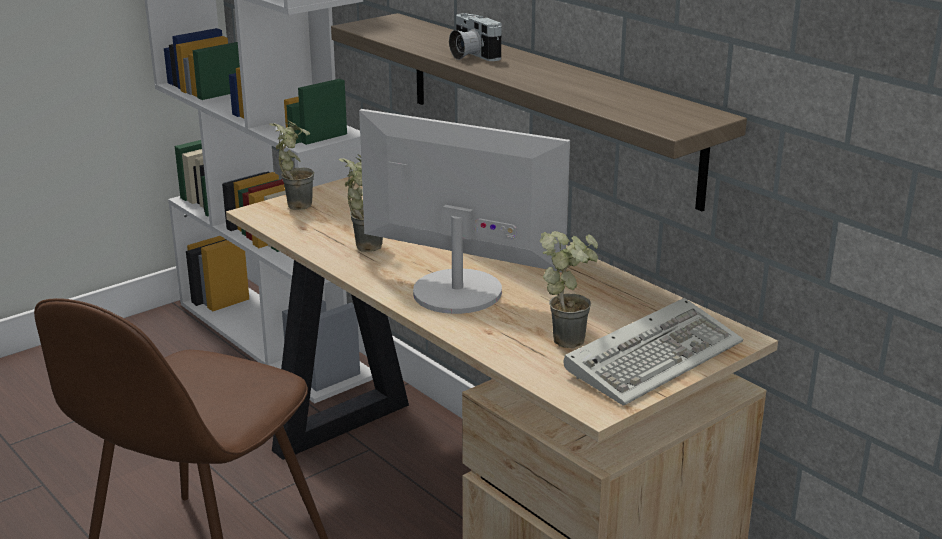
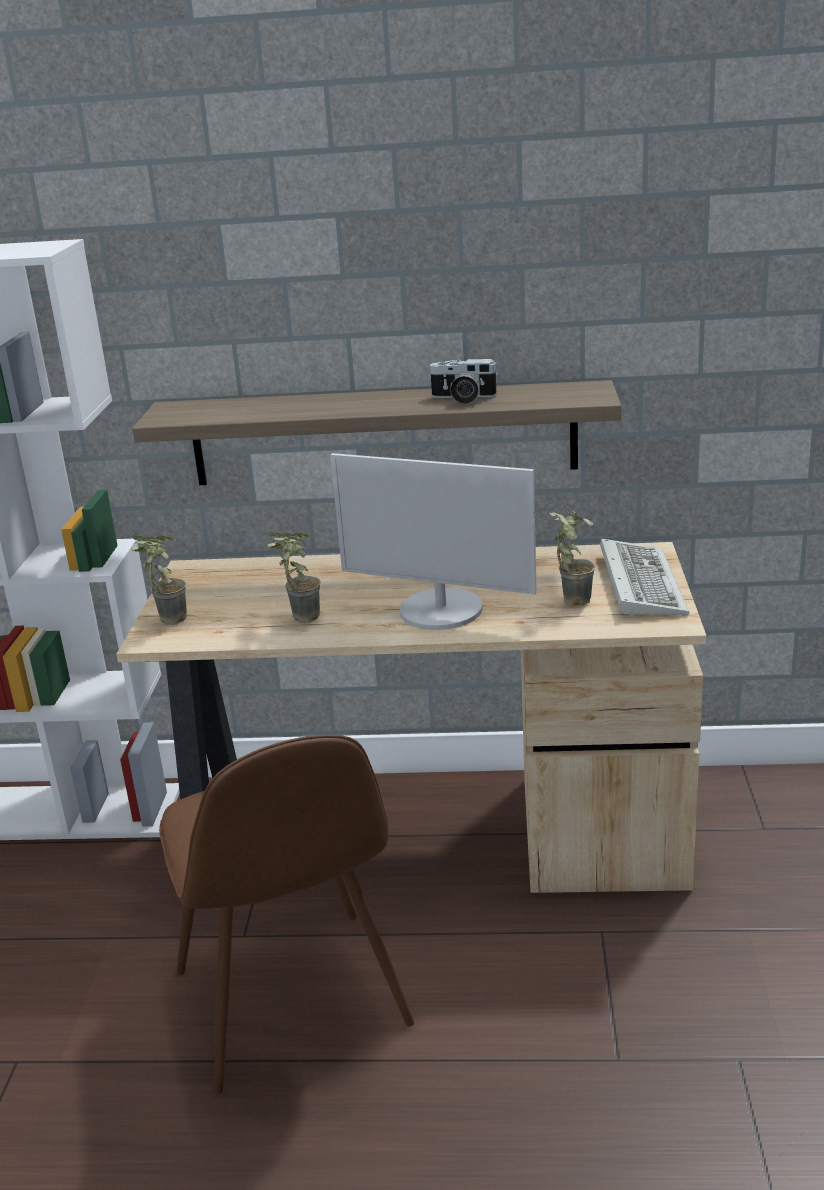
camera: 45 degrees left, 0 degrees up
monitor [359,109,570,314] -> monitor turned 135 degrees counterclockwise [330,453,537,630]
camera [449,13,502,61] -> camera moved to [428,359,498,404]

